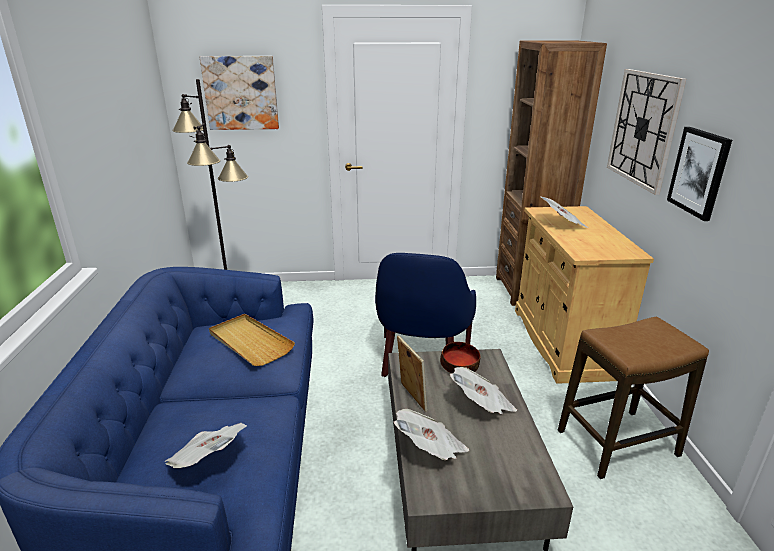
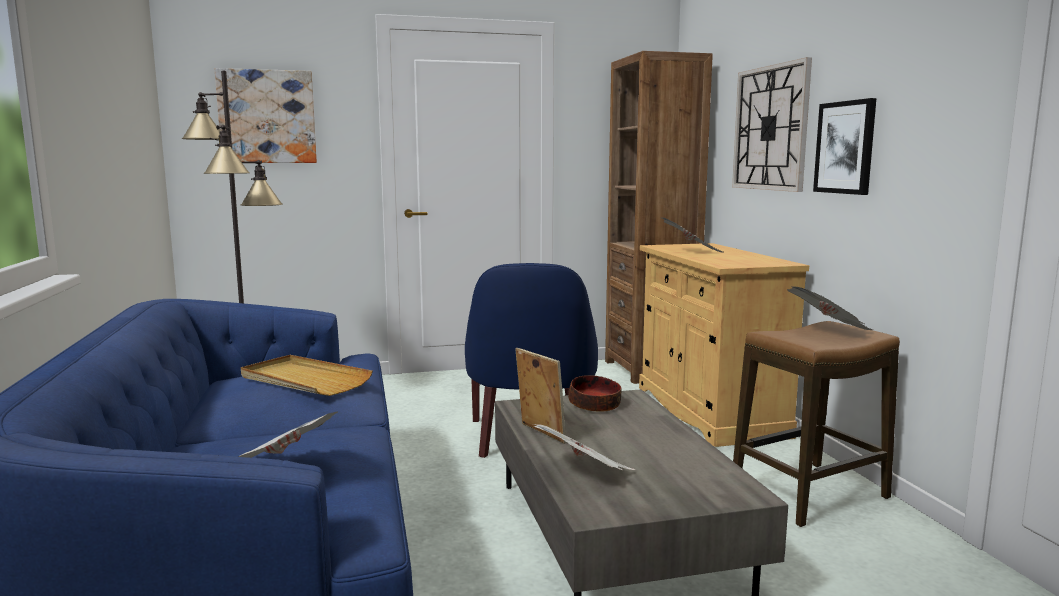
camera: 10 degrees left, 15 degrees down
newspaper [450,367,517,414] -> newspaper moved to [787,286,872,330]

